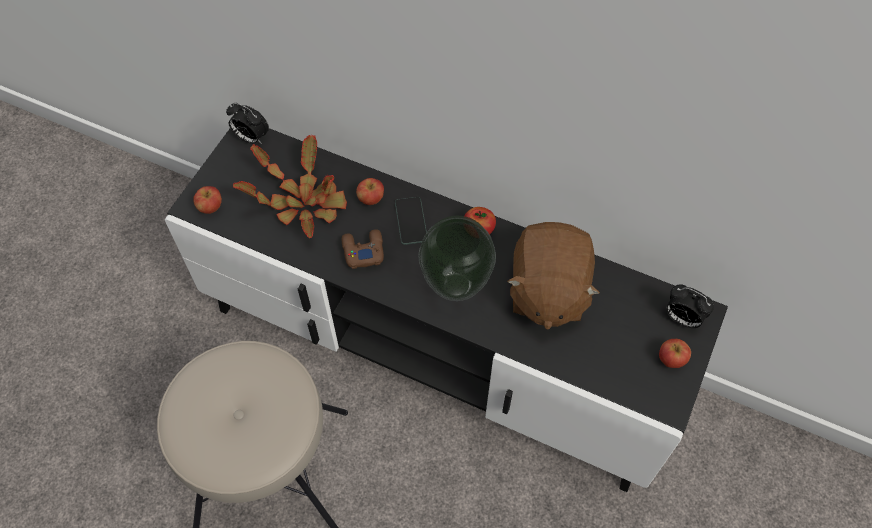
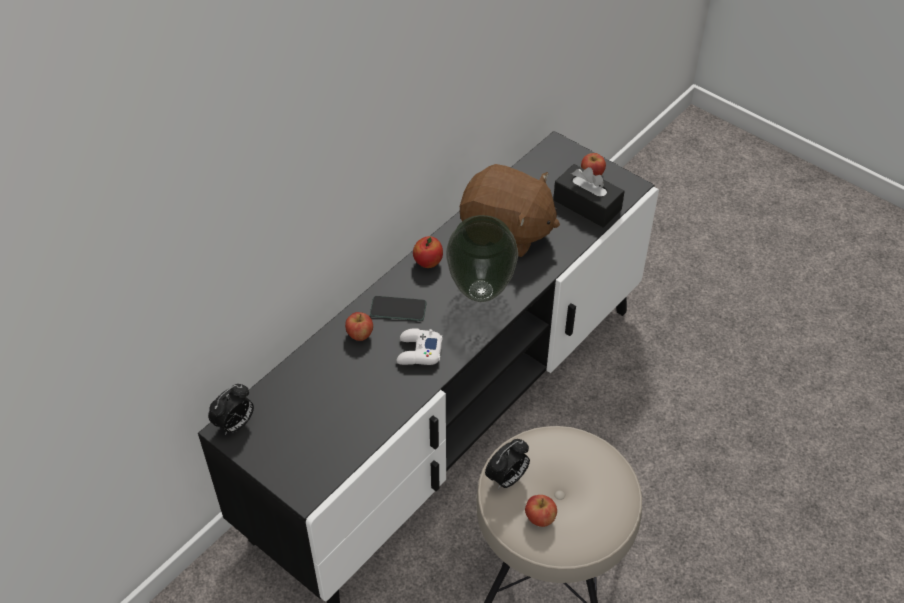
camera: 75 degrees left, 10 degrees down
apple [193,186,222,214] -> apple moved to [525,495,557,527]
potted plant [233,134,347,238] -> none
brown game controller [342,229,384,269] -> white game controller [396,328,442,365]
alarm clock [666,284,714,328] -> alarm clock moved to [485,439,530,489]
none -> black tissue box [553,164,625,227]

